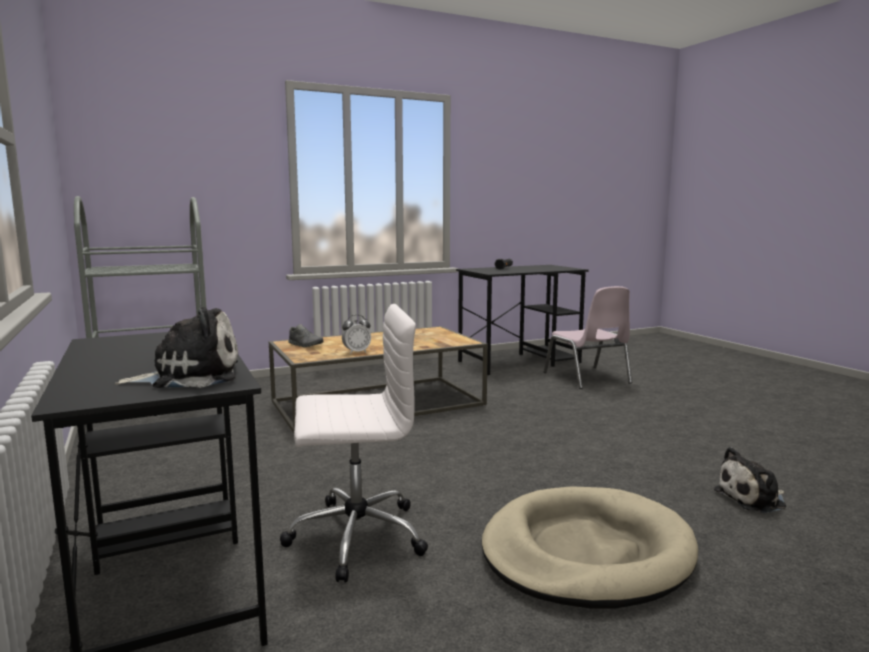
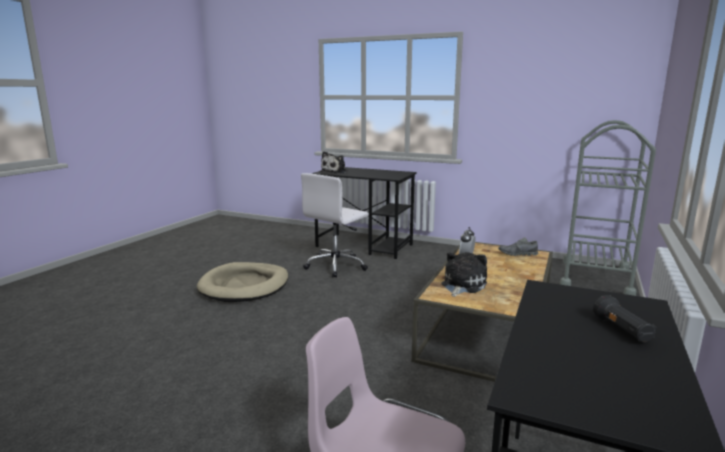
camera: 140 degrees right, 5 degrees up
plush toy [714,447,787,513] -> plush toy moved to [441,252,487,297]

